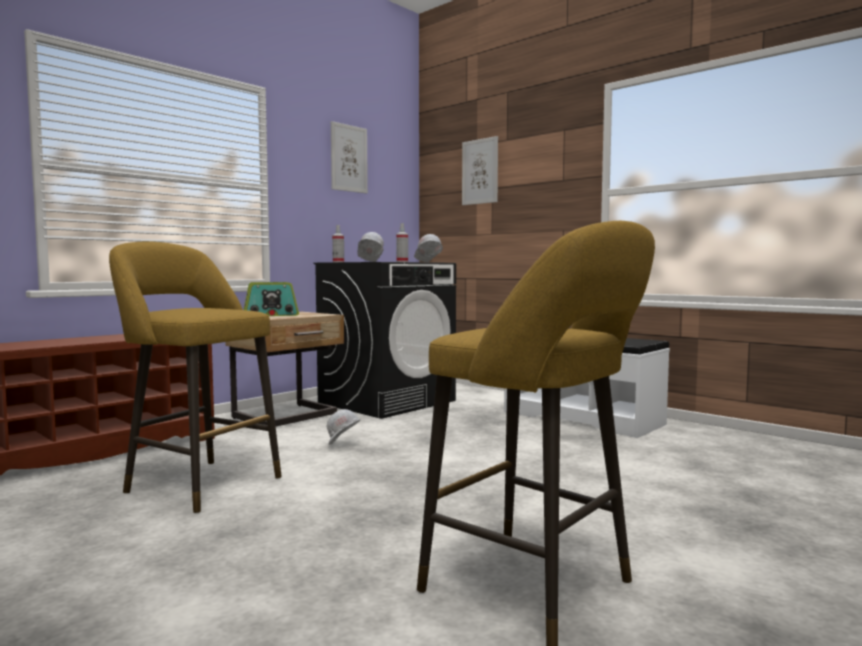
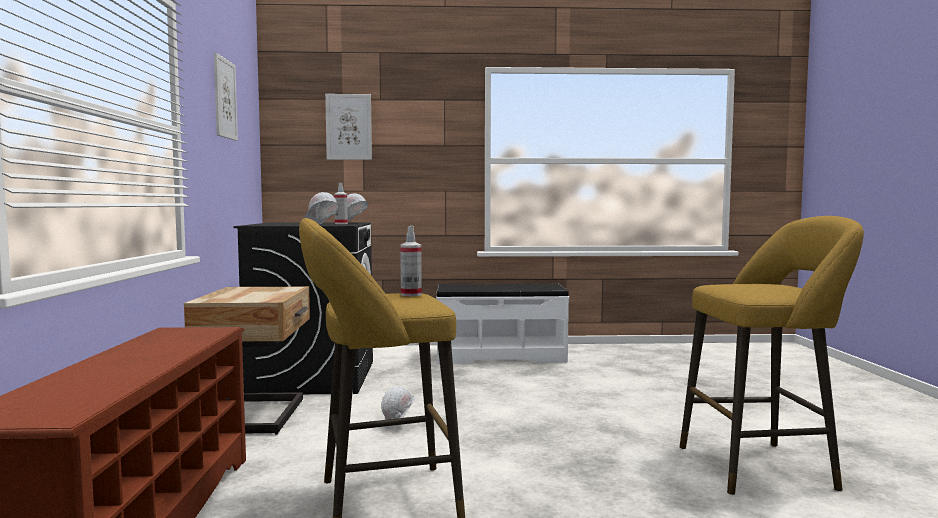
camera: 45 degrees left, 0 degrees up
radio [244,282,299,316] -> none
spray bottle [332,225,344,262] -> spray bottle moved to [400,226,422,296]

